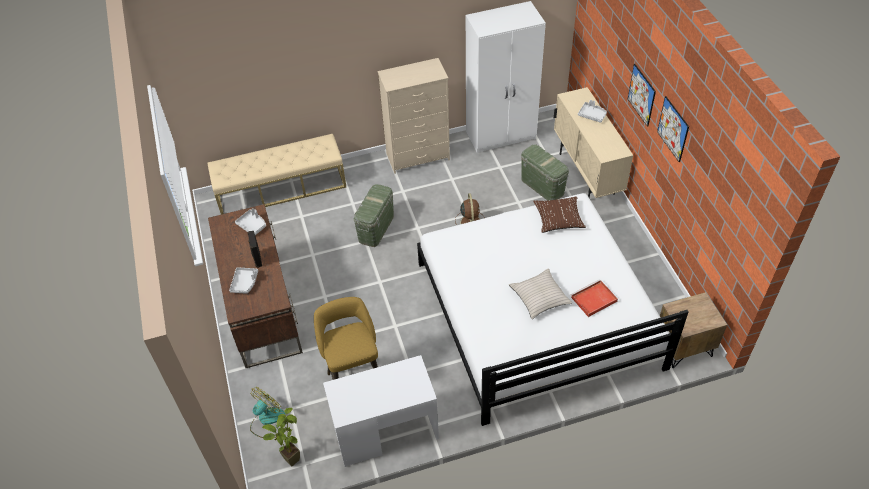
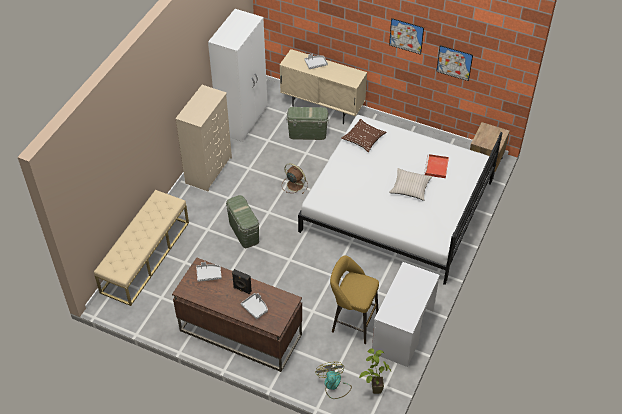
camera: 50 degrees left, 0 degrees up
picture [628,64,656,127] -> picture moved to [436,45,473,81]

